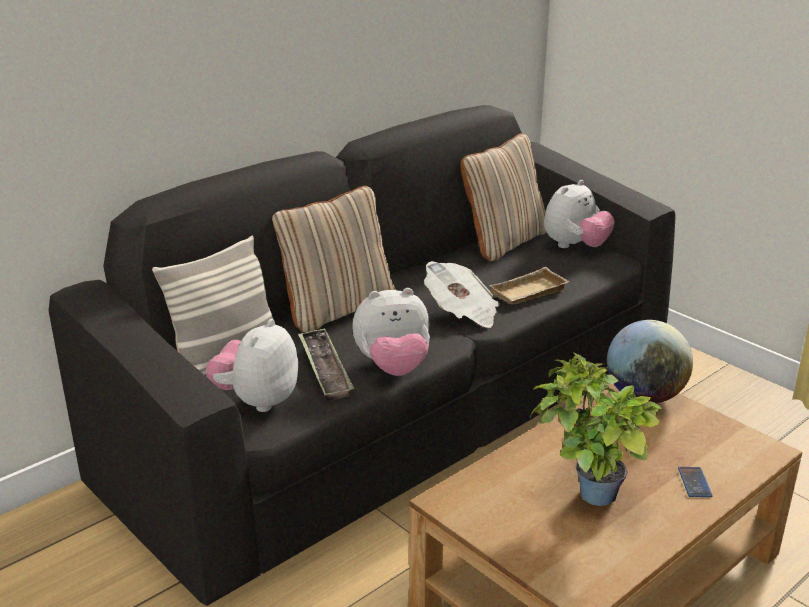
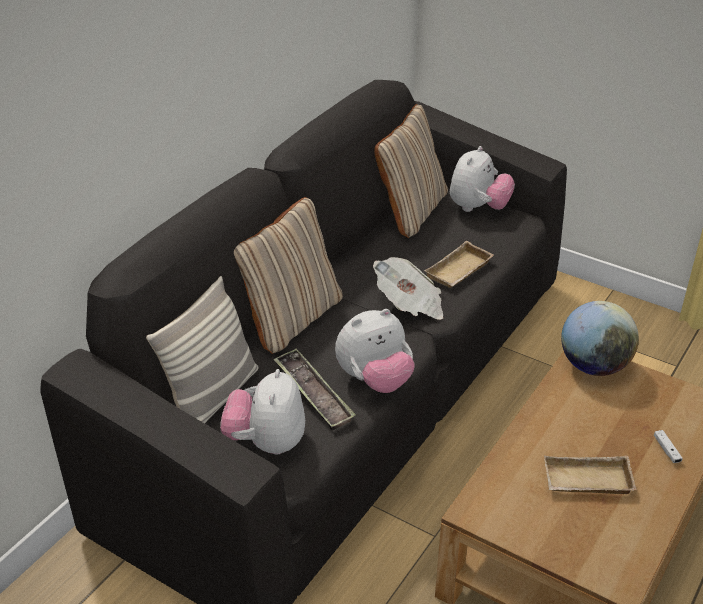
camera: 15 degrees left, 10 degrees up
potted plant [530,352,664,506] -> beige tray [544,456,637,494]
phone [678,467,712,497] -> white game controller [654,430,683,463]

